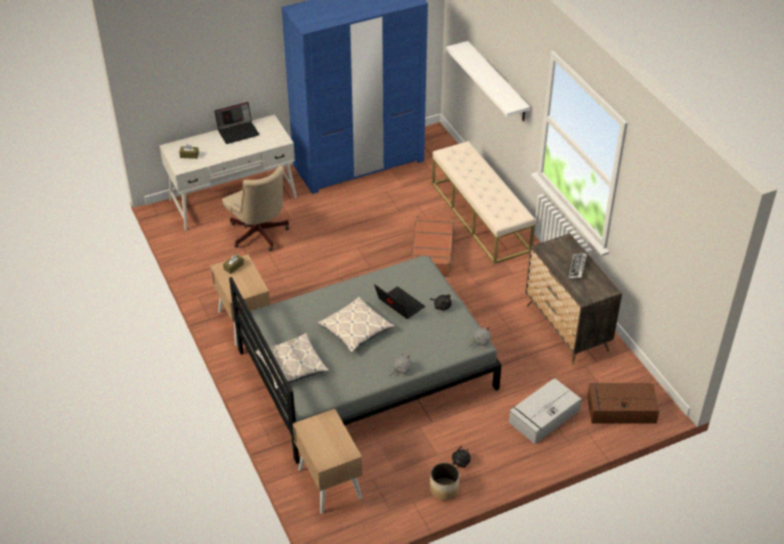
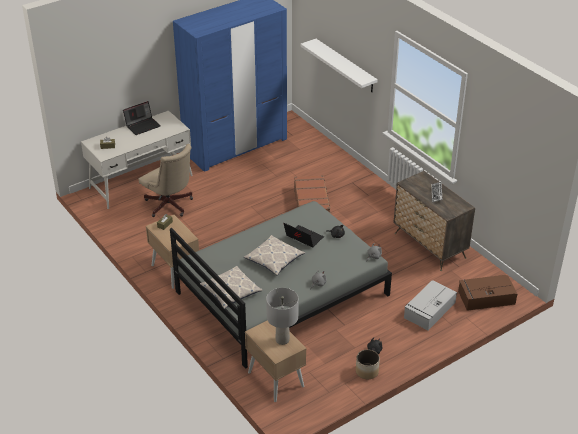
camera: 10 degrees left, 5 degrees down
beige bench [432,141,535,264] -> none
none -> grey table lamp [266,288,299,345]

